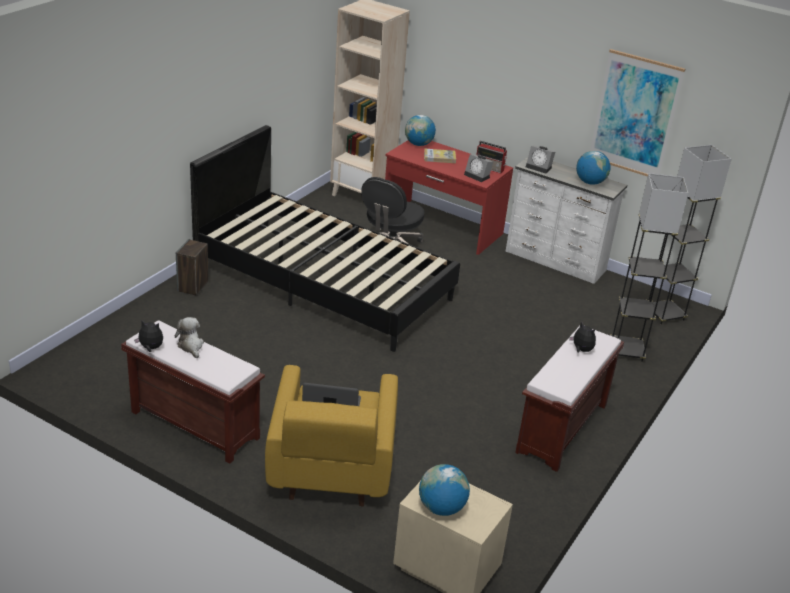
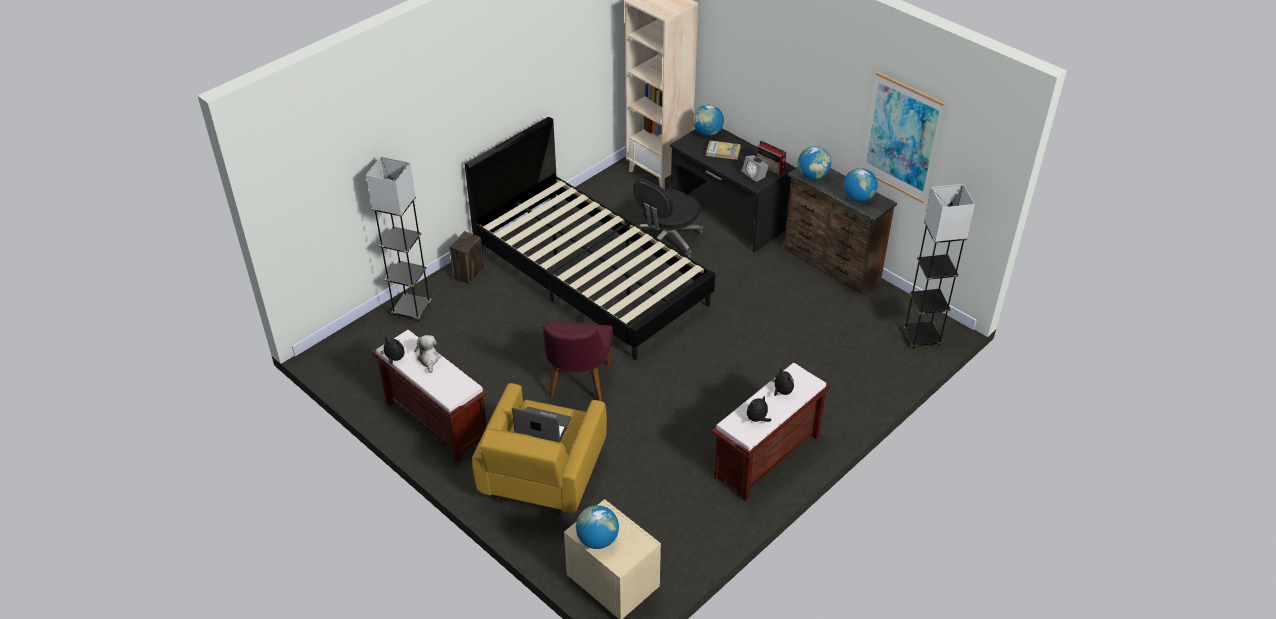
camera: 15 degrees right, 10 degrees up
red desk [385,140,513,255] -> black desk [670,128,796,253]
white dresser [506,157,627,284] -> brown dresser [784,167,897,295]
alarm clock [526,146,555,174] -> globe [798,146,831,180]
grey floor lamp [610,173,688,362] -> grey floor lamp moved to [366,156,432,322]
none -> purple chair [543,321,613,401]
none -> plush toy [747,395,771,423]

